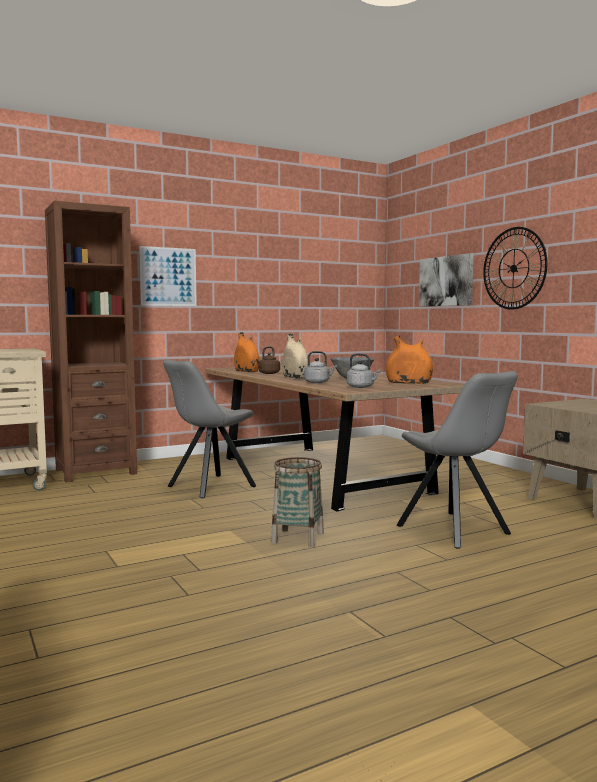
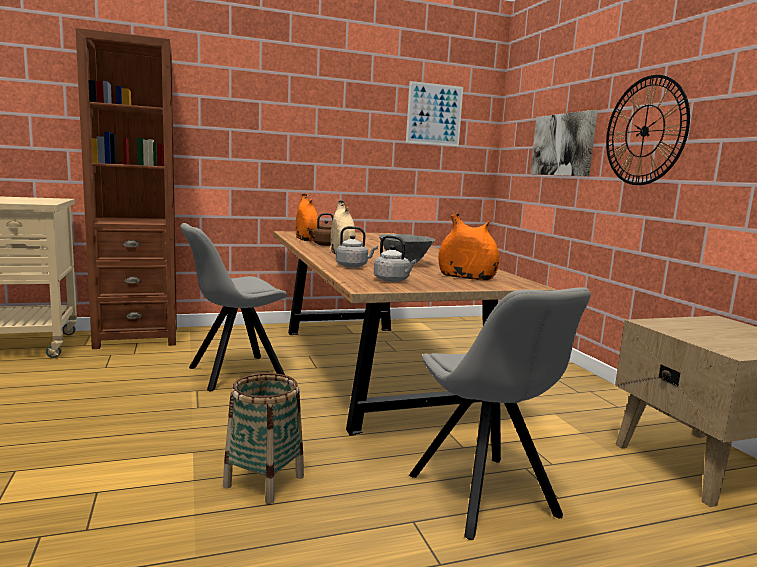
camera: 10 degrees right, 5 degrees up
picture [139,246,197,306] -> picture moved to [406,81,463,146]

